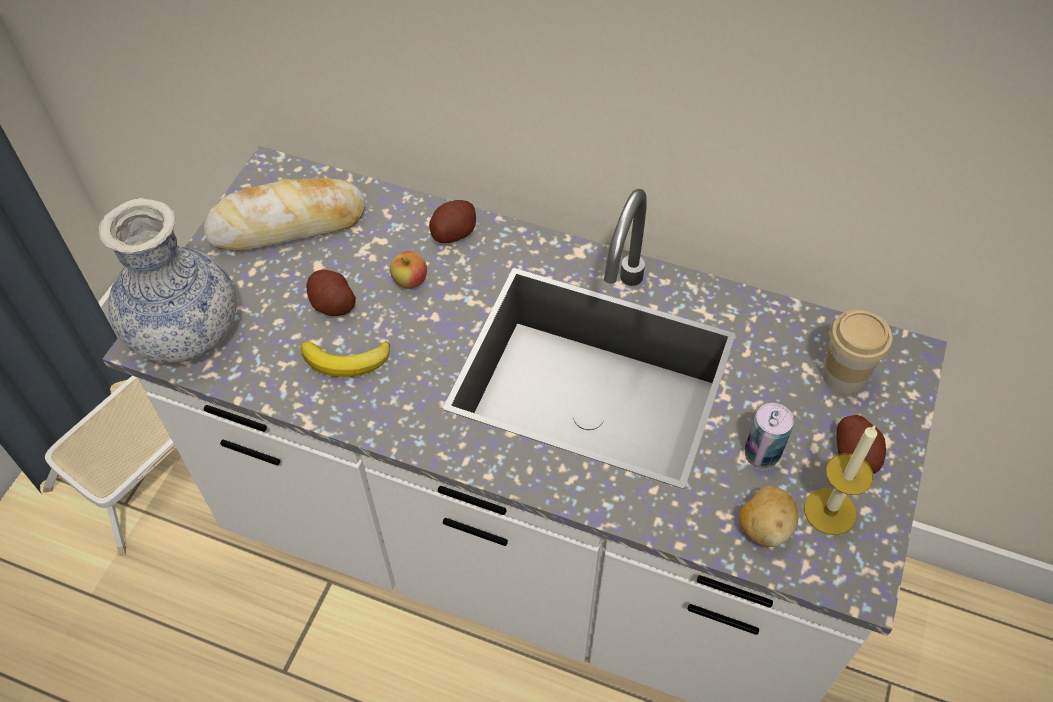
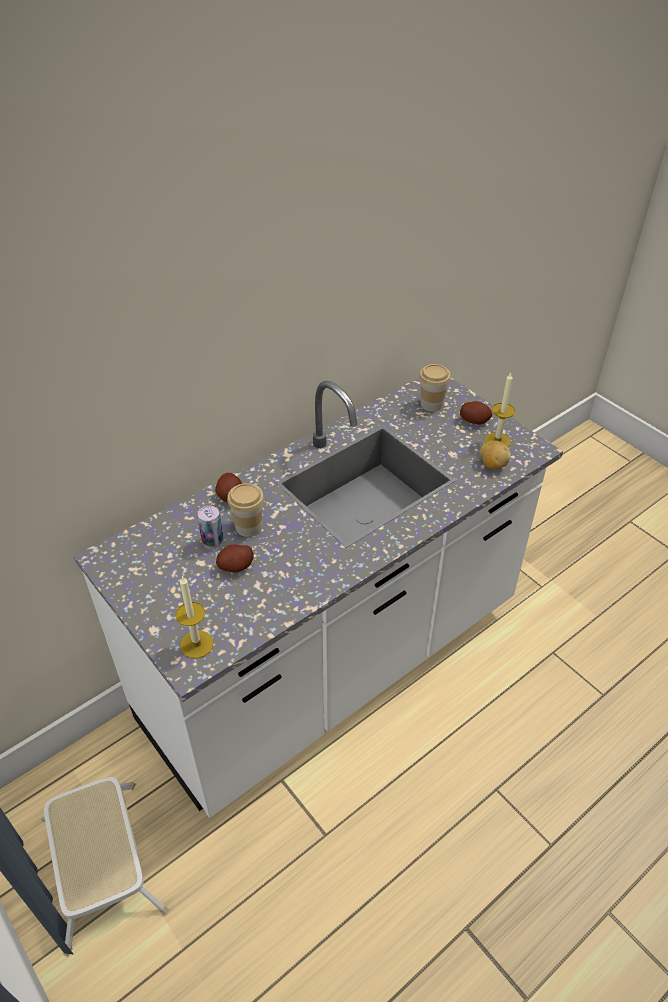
camera: 60 degrees left, 10 degrees down
vase [99,198,236,363] -> candle [175,575,213,658]
bread [204,178,366,250] -> none
banana [301,341,390,377] -> none
apple [390,251,427,289] -> cup [227,483,264,537]
can [745,403,794,470] -> can moved to [198,506,223,549]

